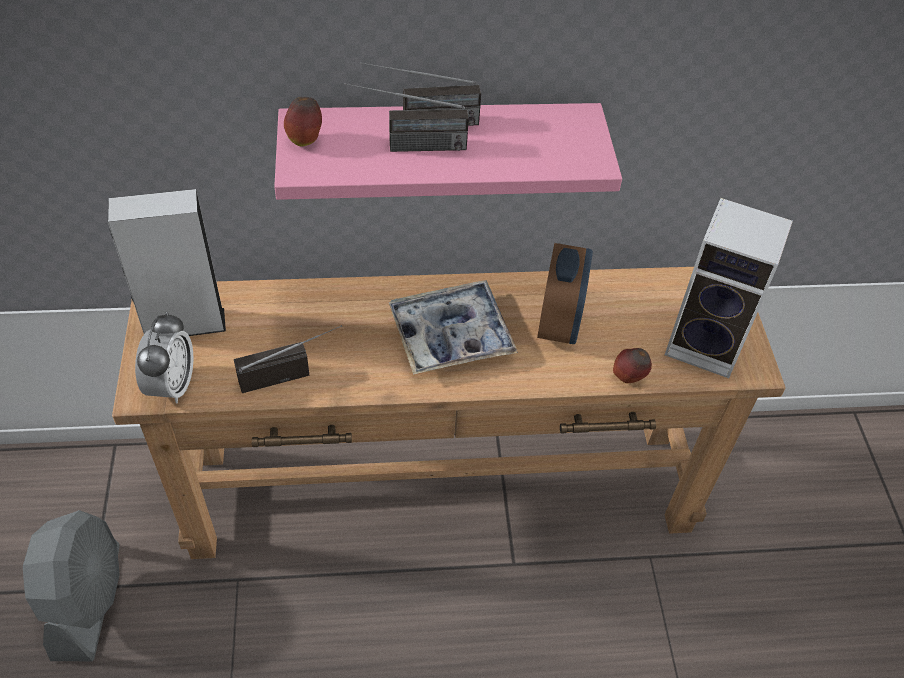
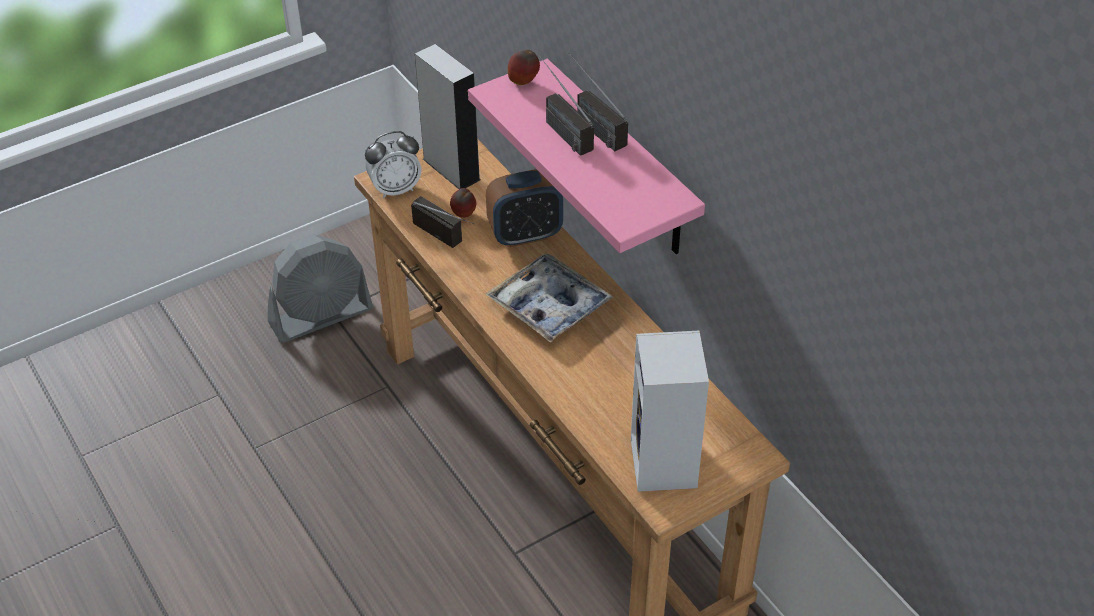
camera: 65 degrees right, 5 degrees down
alarm clock [537,243,593,344] -> alarm clock moved to [486,169,563,247]
apple [613,348,652,383] -> apple moved to [450,188,476,218]

